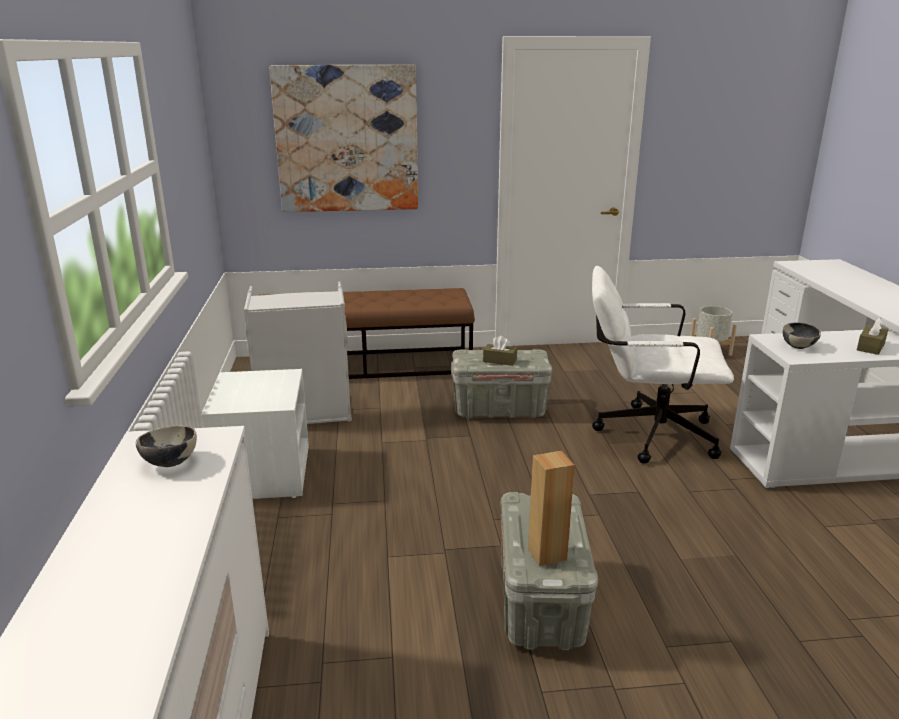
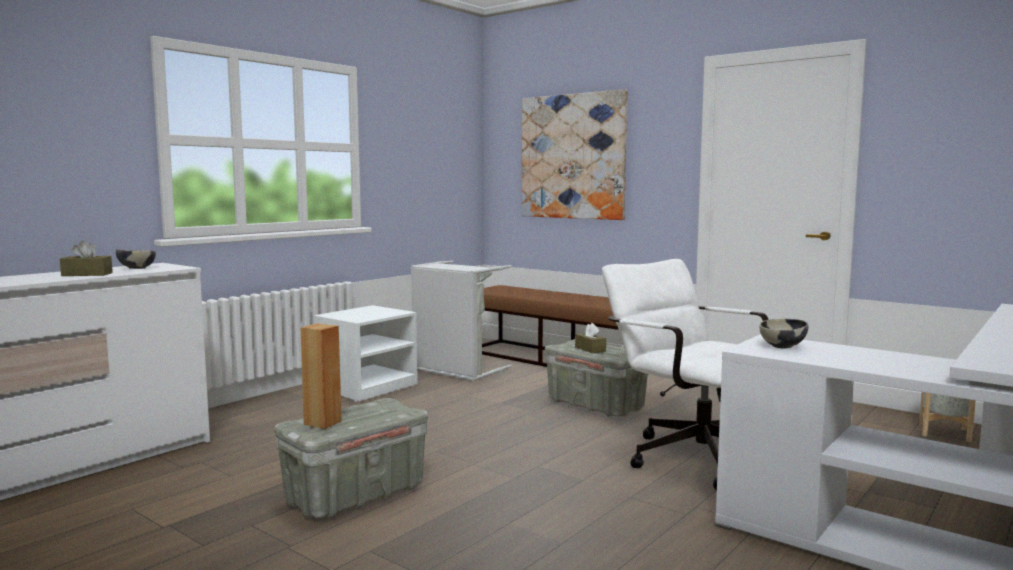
camera: 45 degrees right, 15 degrees down
brown tissue box [857,318,888,355] -> brown tissue box moved to [60,240,113,276]

